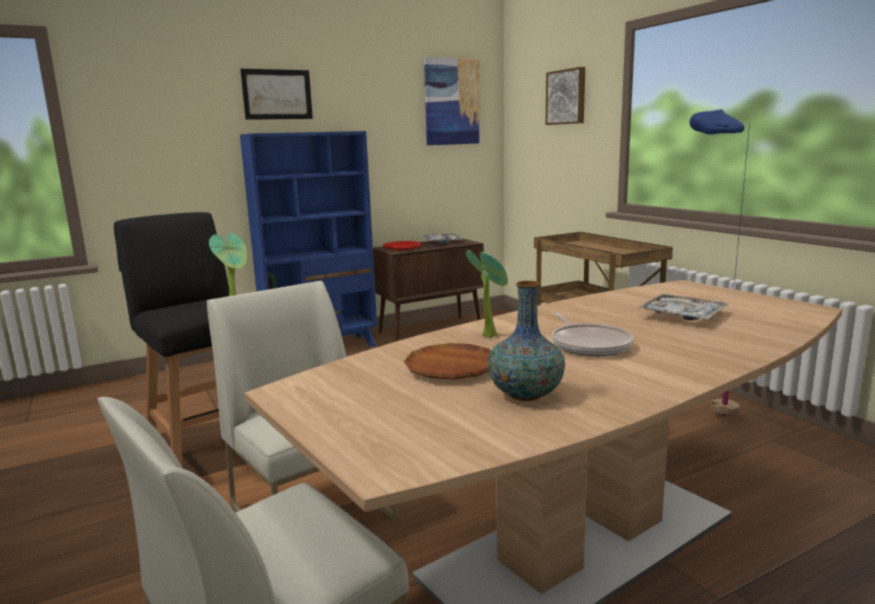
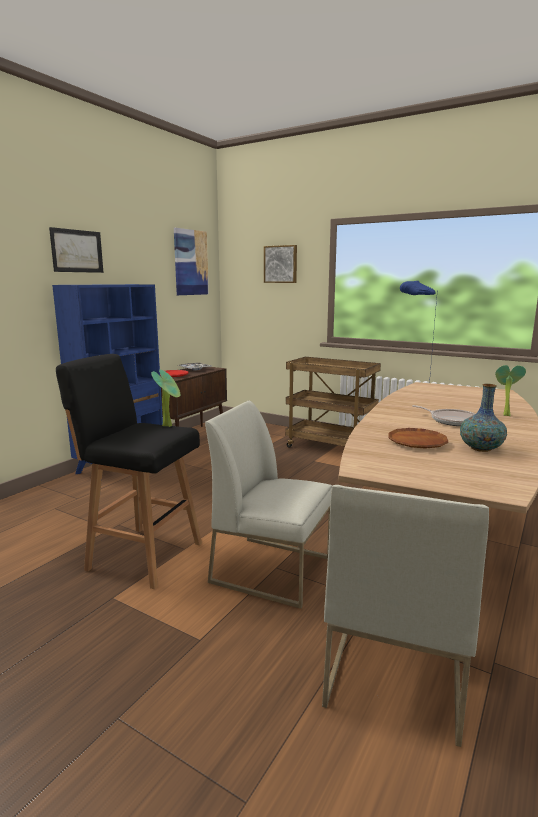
camera: 30 degrees left, 0 degrees up
potted plant [466,250,508,338] -> potted plant moved to [495,365,526,416]
tray [638,294,728,320] -> none

